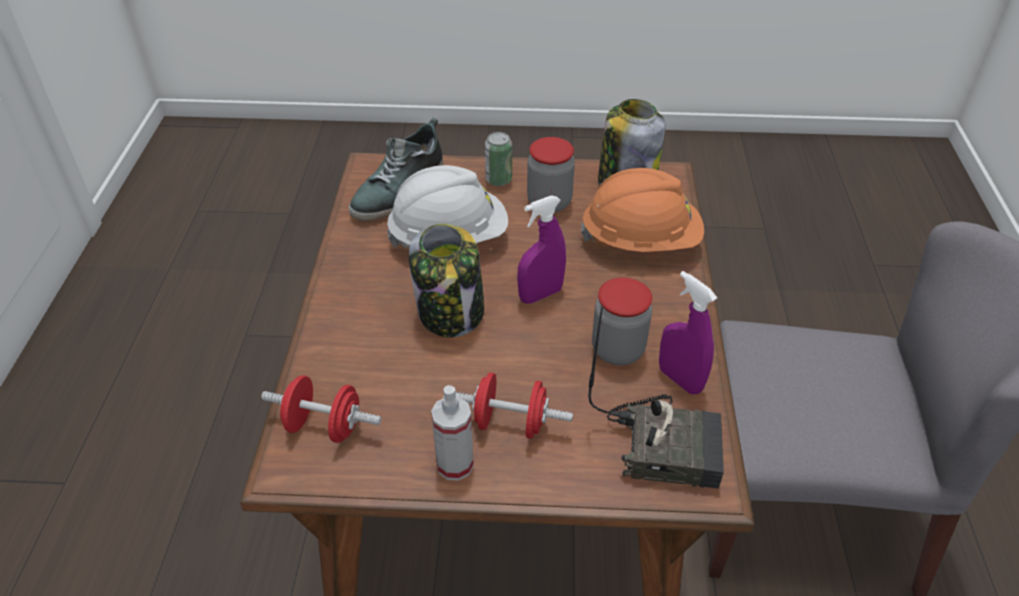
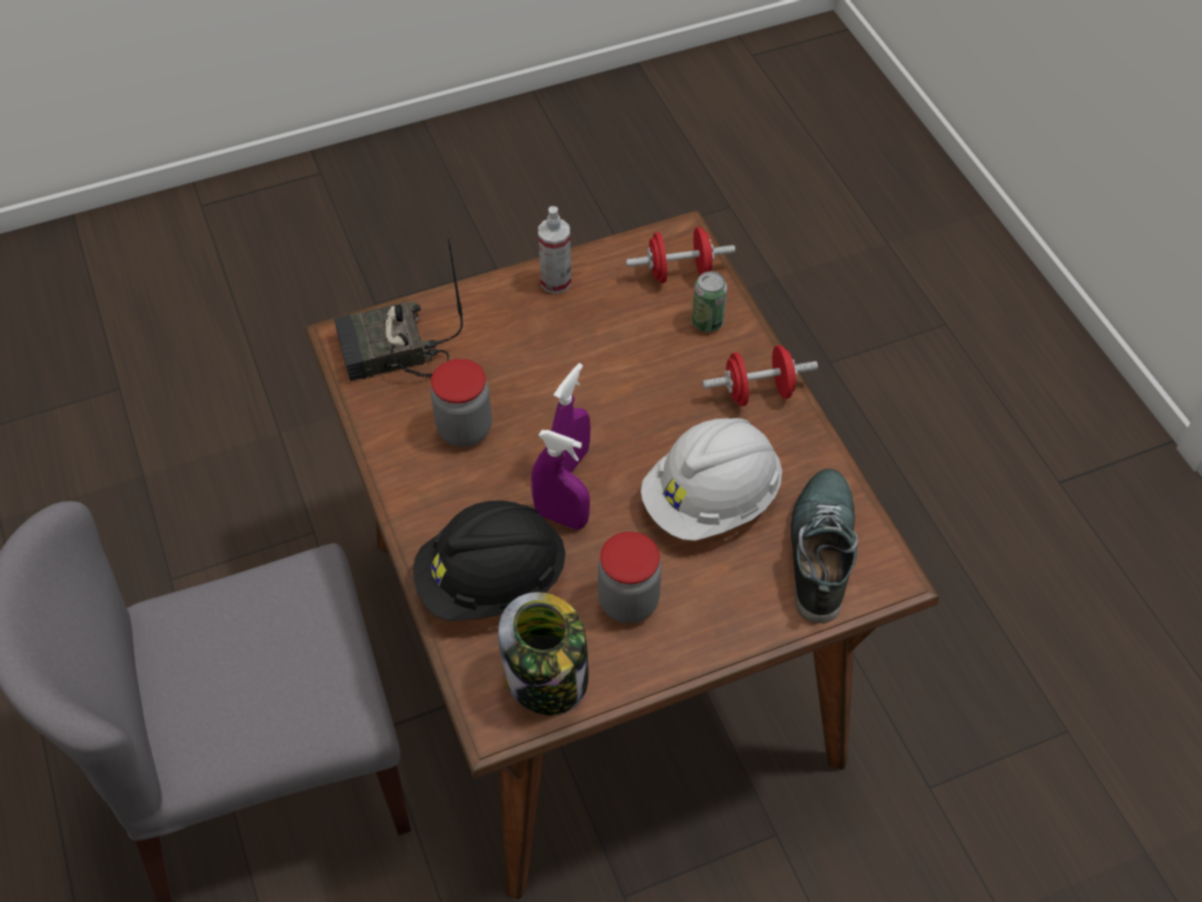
camera: 155 degrees right, 10 degrees up
jar [409,224,484,337] -> none
red dumbbell [456,373,573,439] -> red dumbbell moved to [703,345,818,406]
can [485,132,512,186] -> can moved to [692,271,727,332]
orange hard hat [581,168,704,252] -> black hard hat [413,500,566,621]
purple spray bottle [659,271,717,395] -> purple spray bottle moved to [531,430,590,530]

